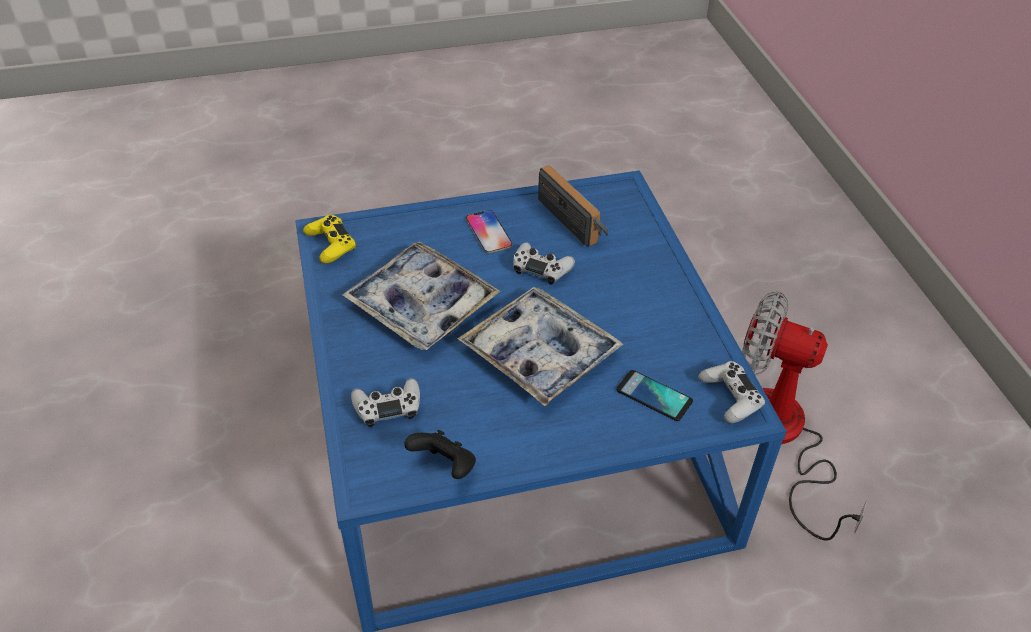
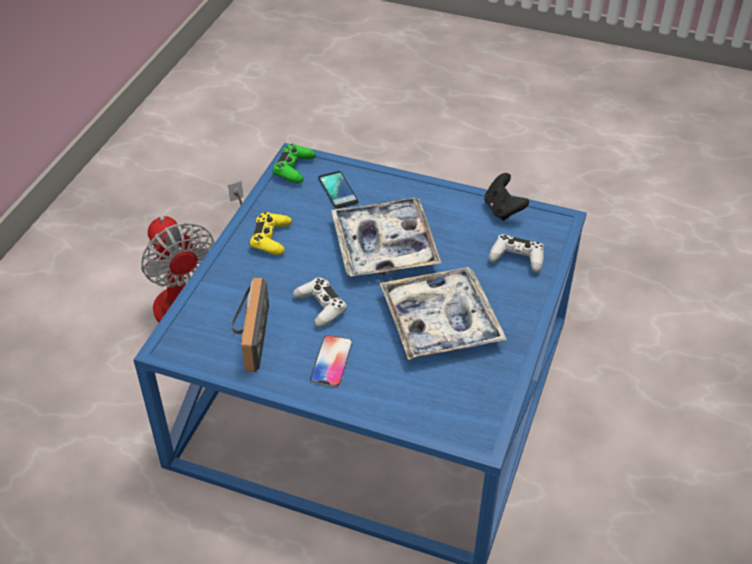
camera: 145 degrees left, 0 degrees up
yellow game controller [303,215,356,263] -> yellow game controller moved to [250,212,292,255]
white game controller [698,361,765,423] -> green game controller [273,144,316,183]

